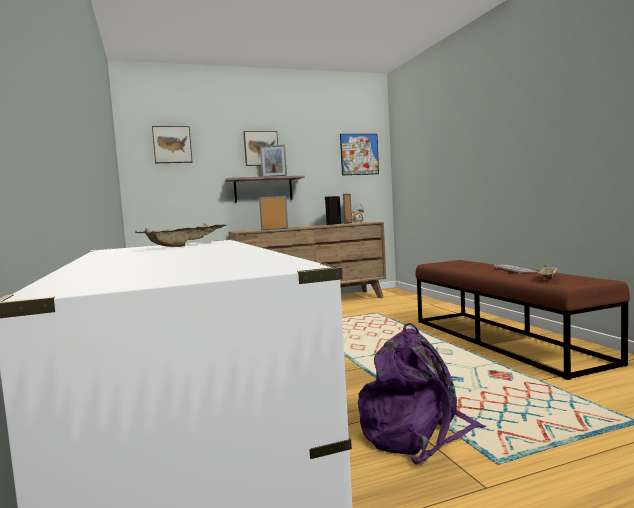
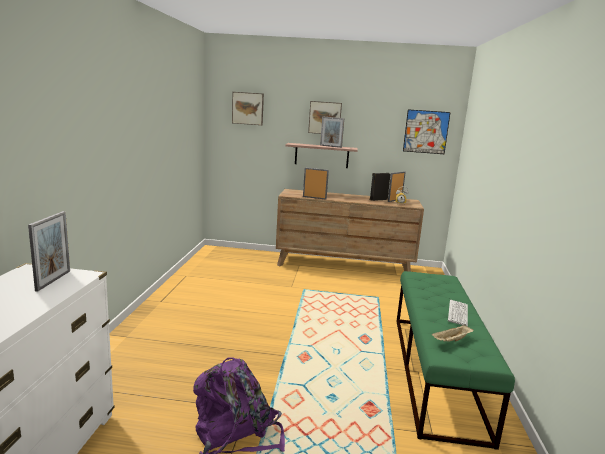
camera: 25 degrees right, 10 degrees up
beige tray [135,223,227,247] -> picture frame [28,211,70,292]
brown bench [416,260,630,380] -> green bench [396,271,515,450]

